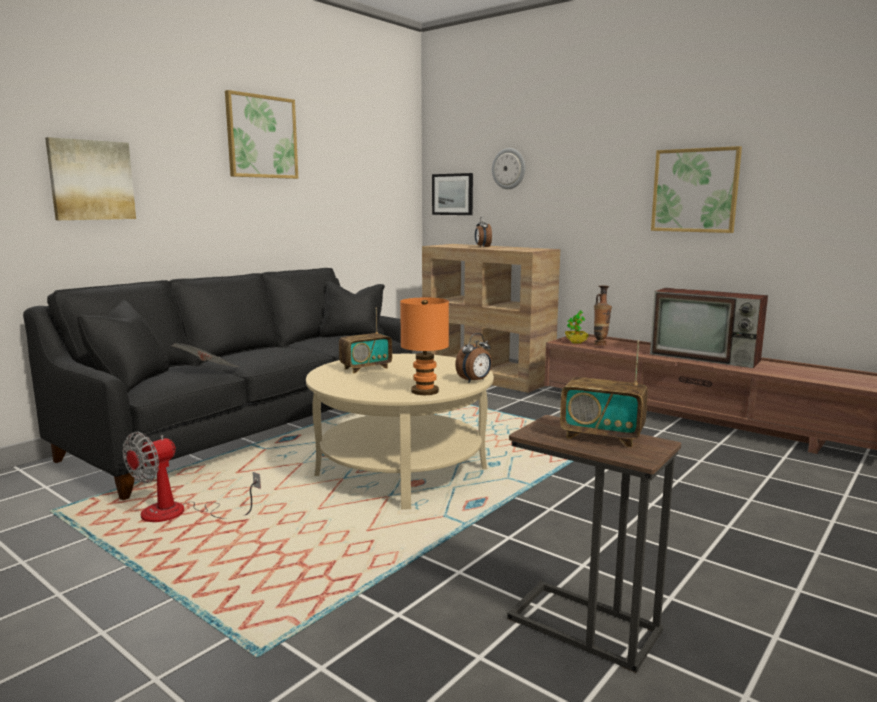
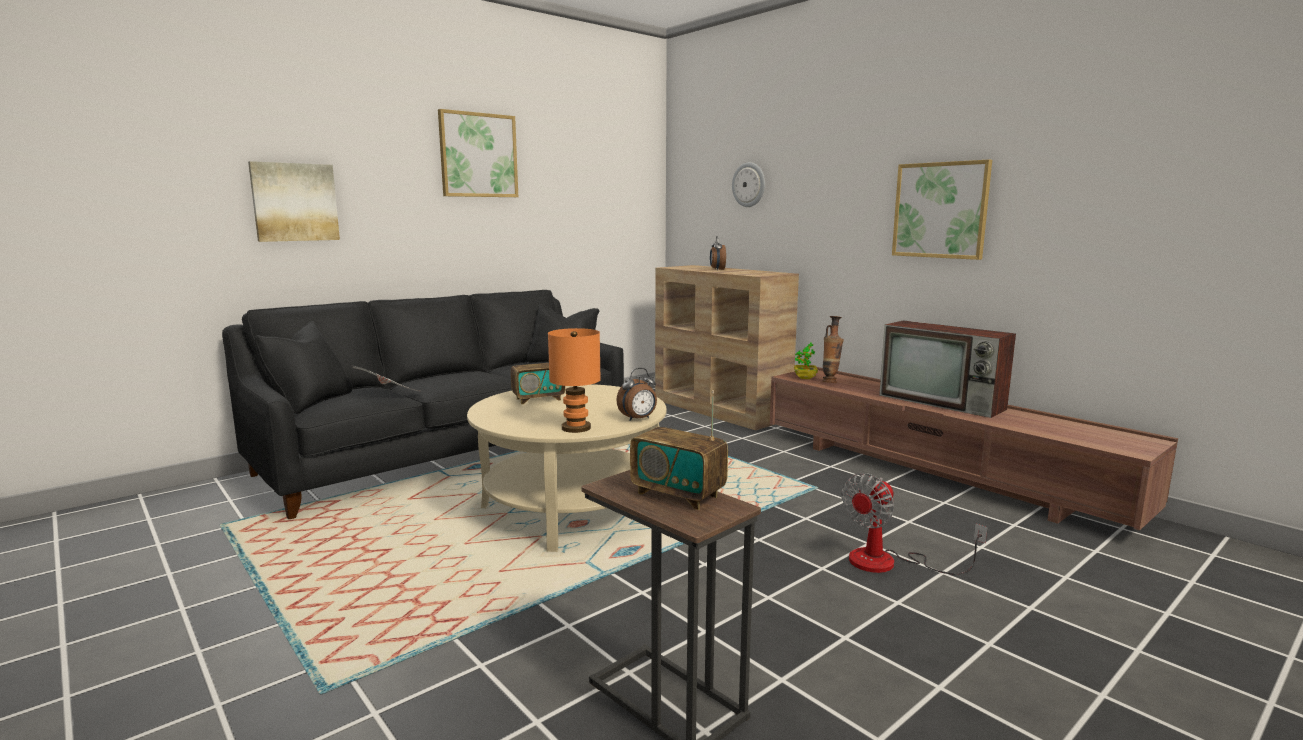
camera: 10 degrees right, 0 degrees up
fan [123,432,261,522] -> fan moved to [841,473,988,574]
picture [432,173,473,215] -> none

